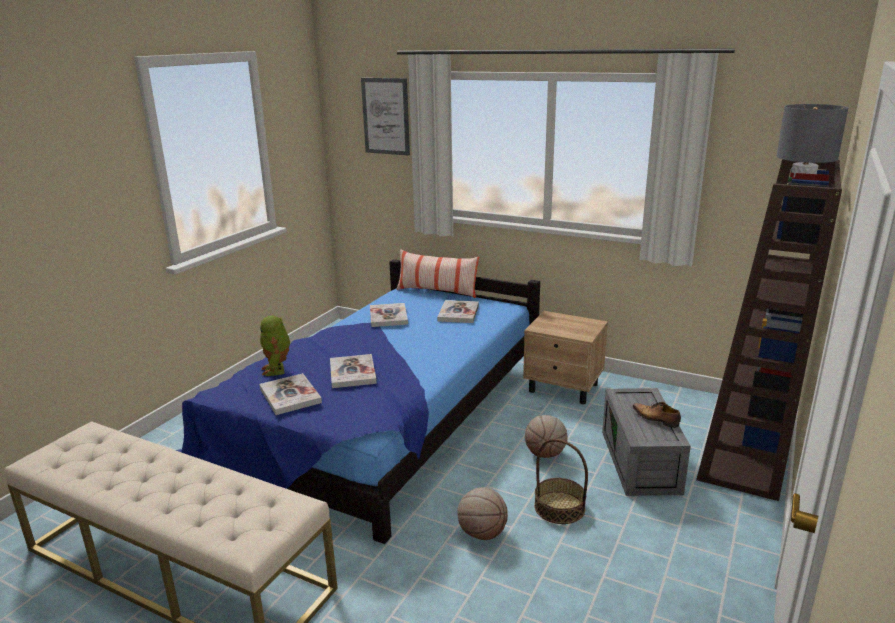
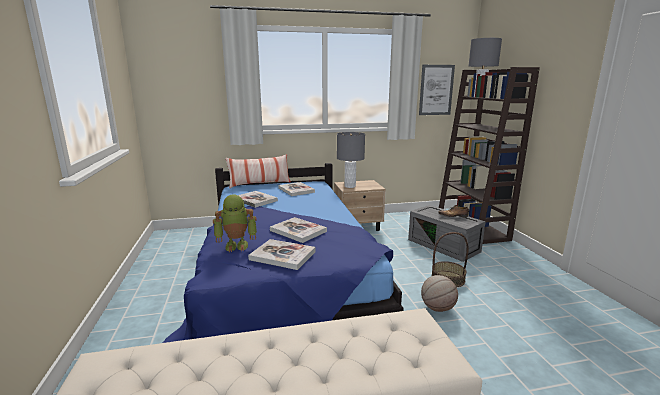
camera: 40 degrees left, 5 degrees down
toy robot [260,315,290,376] -> toy robot turned 45 degrees counterclockwise [213,194,257,252]
picture [361,78,410,155] -> picture moved to [419,65,455,115]
basketball [525,415,567,458] -> none
none -> grey table lamp [337,132,365,188]

